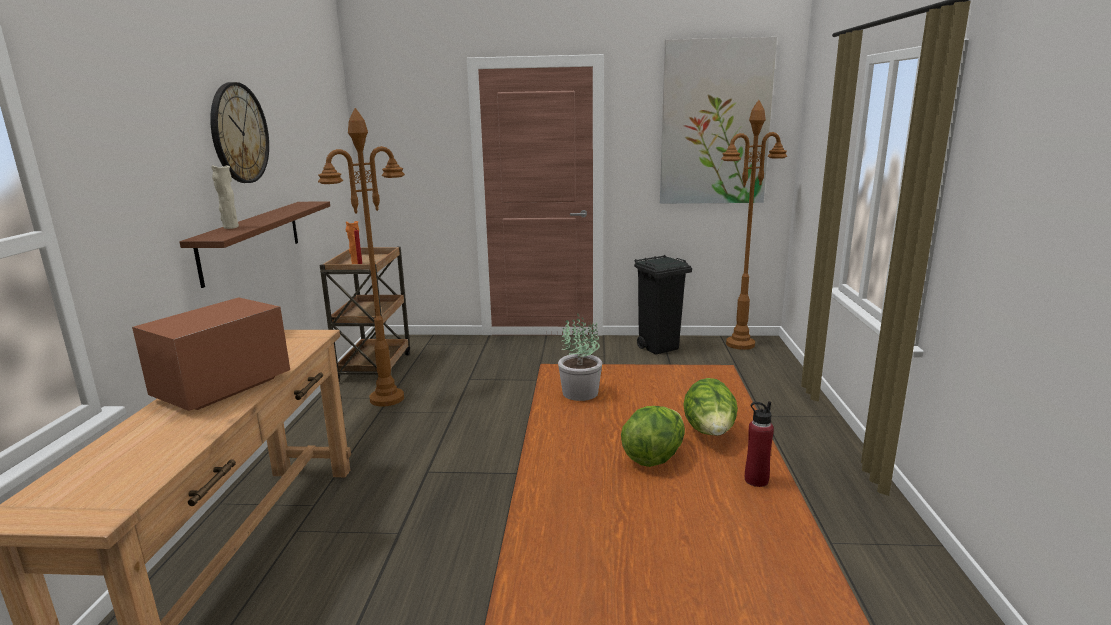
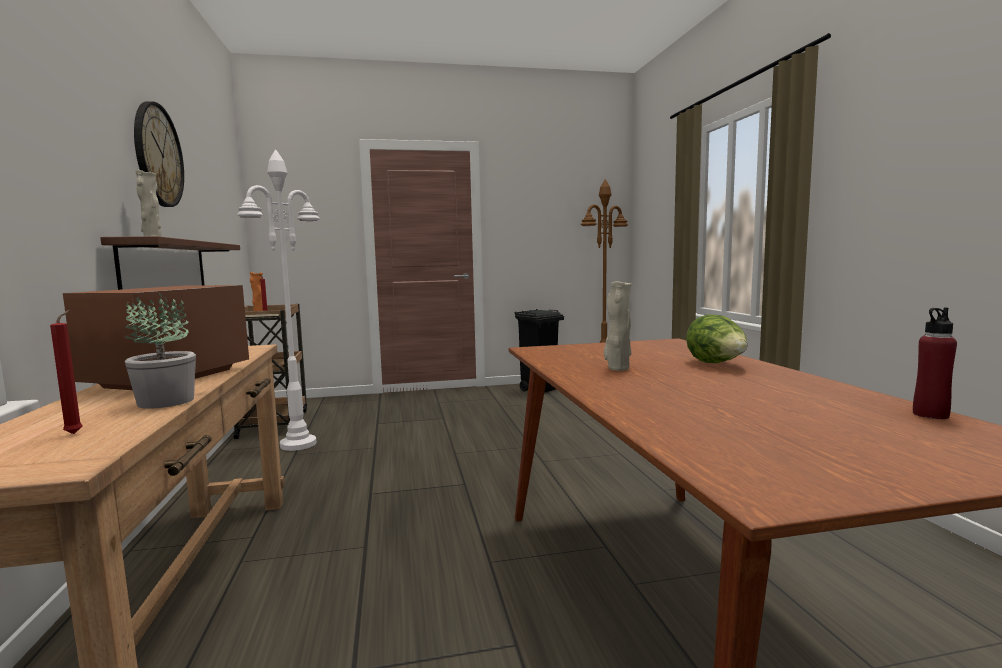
camera: 15 degrees left, 10 degrees down
brown floor lamp [318,108,405,406] -> white floor lamp [237,149,320,451]
potted plant [558,314,602,401] -> potted plant moved to [125,293,196,409]
lettuce [621,406,685,467] -> none
picture [660,37,777,204] -> none
red bottle [745,401,774,487] -> red bottle moved to [913,308,957,419]
none -> red candle [50,310,82,434]
none -> beige vase [604,281,632,371]

